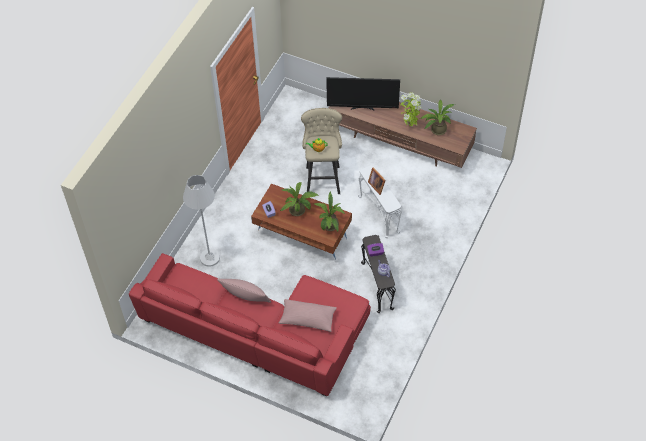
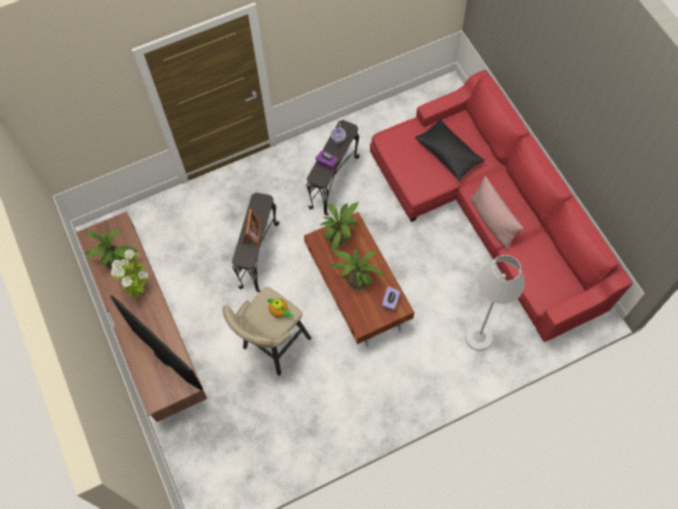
camera: 140 degrees left, 10 degrees up
pink pillow [279,299,337,332] -> black pillow [415,119,485,181]
white side table [358,165,402,238] -> black side table [232,193,279,292]

